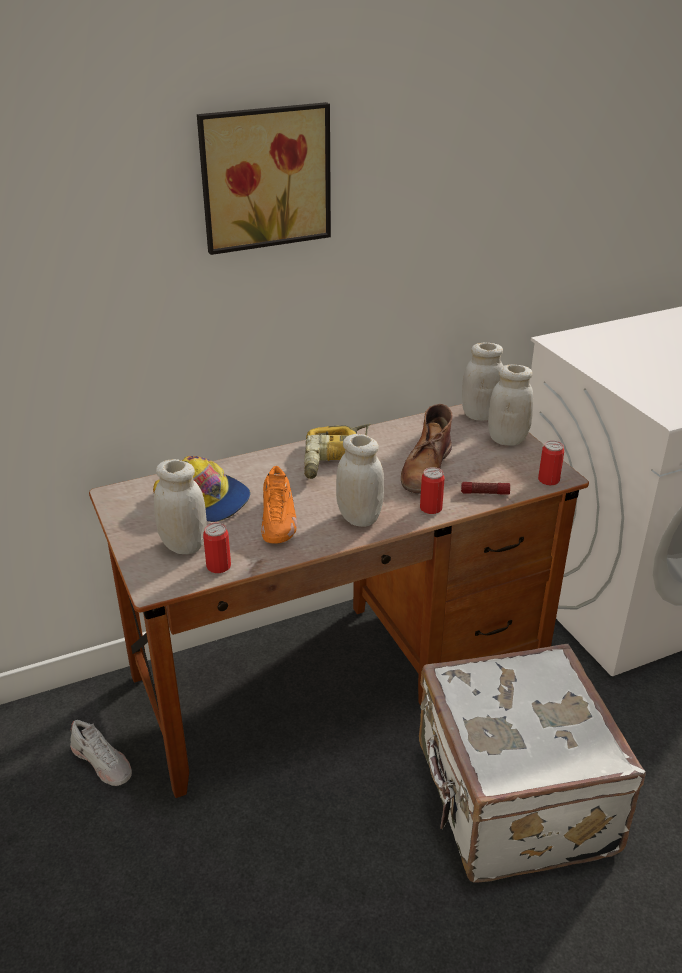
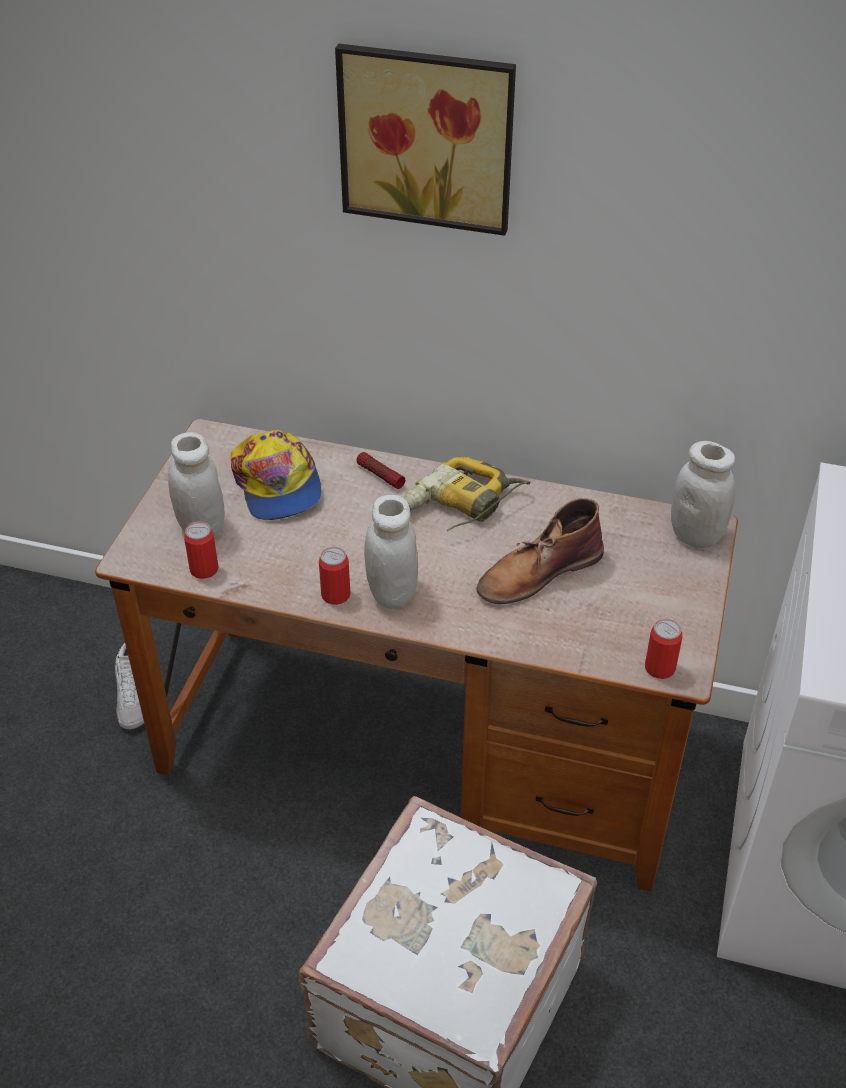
camera: 40 degrees right, 10 degrees up
orange shoe [261,466,297,544] -> none
can [420,467,445,514] -> can moved to [319,547,350,605]
flashlight [461,482,510,495] -> flashlight moved to [357,452,405,489]
white jar [488,364,533,446] -> none

